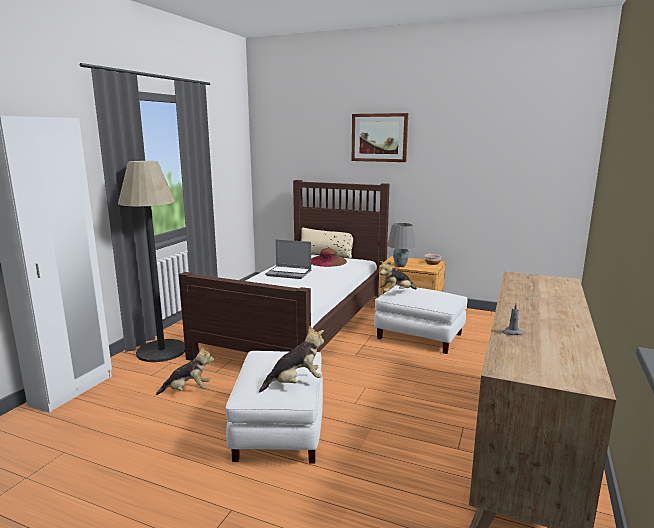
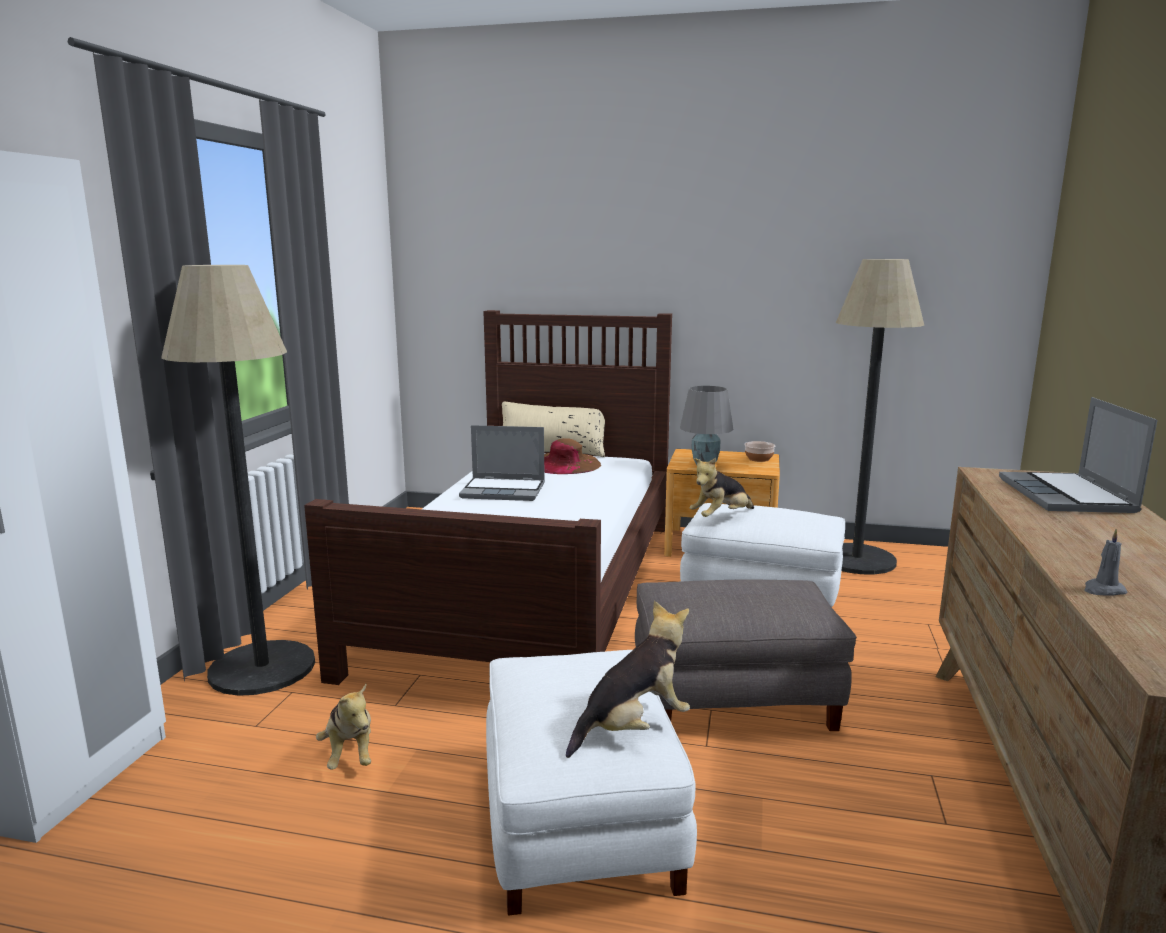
camera: 10 degrees left, 0 degrees up
plush toy [156,346,214,395] -> plush toy turned 90 degrees clockwise [316,684,371,769]
picture [352,113,408,162] -> none
none -> grey ottoman [635,579,857,731]
none -> floor lamp [836,259,924,574]
none -> laptop [999,397,1158,513]

